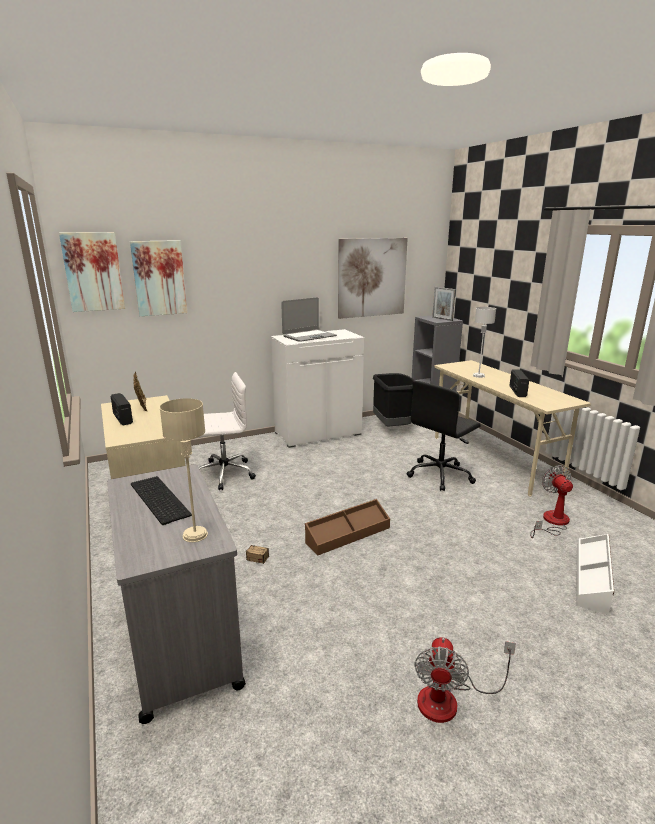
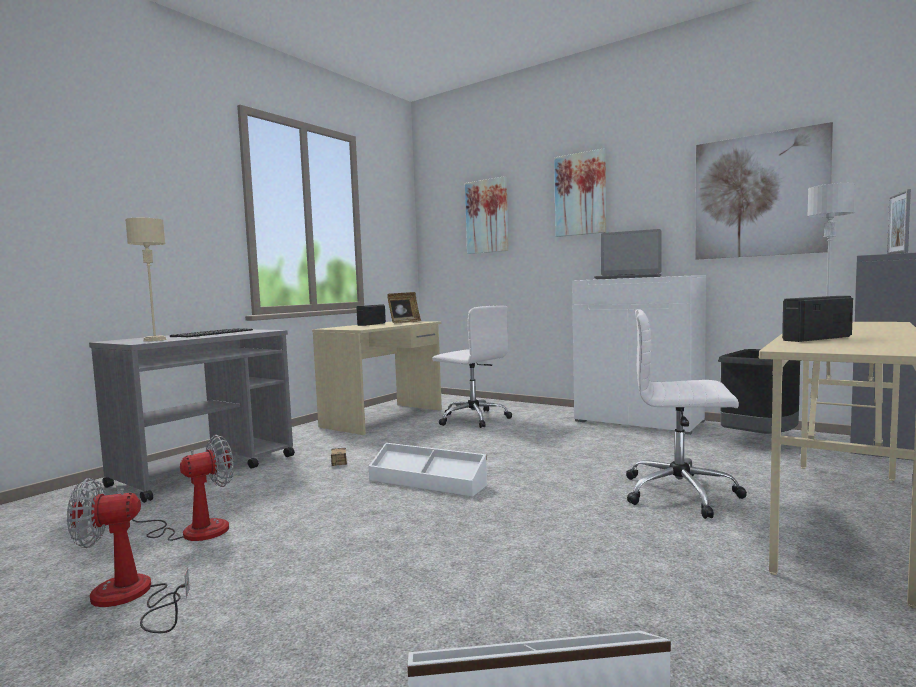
camera: 60 degrees right, 15 degrees down
picture [59,232,125,312] -> picture moved to [554,148,606,237]
brown storage box [305,499,390,555] -> white storage box [369,443,487,497]
black office chair [406,381,481,491] -> white office chair [626,309,747,519]
fan [530,465,573,538] -> fan moved to [116,435,234,541]

